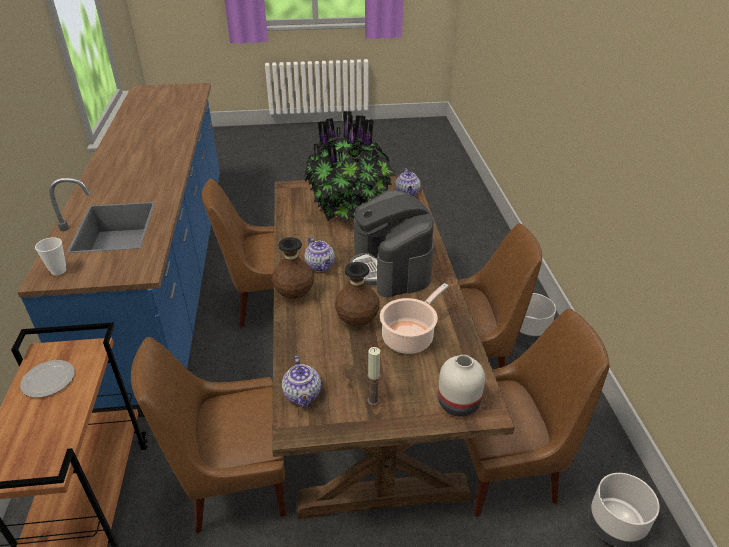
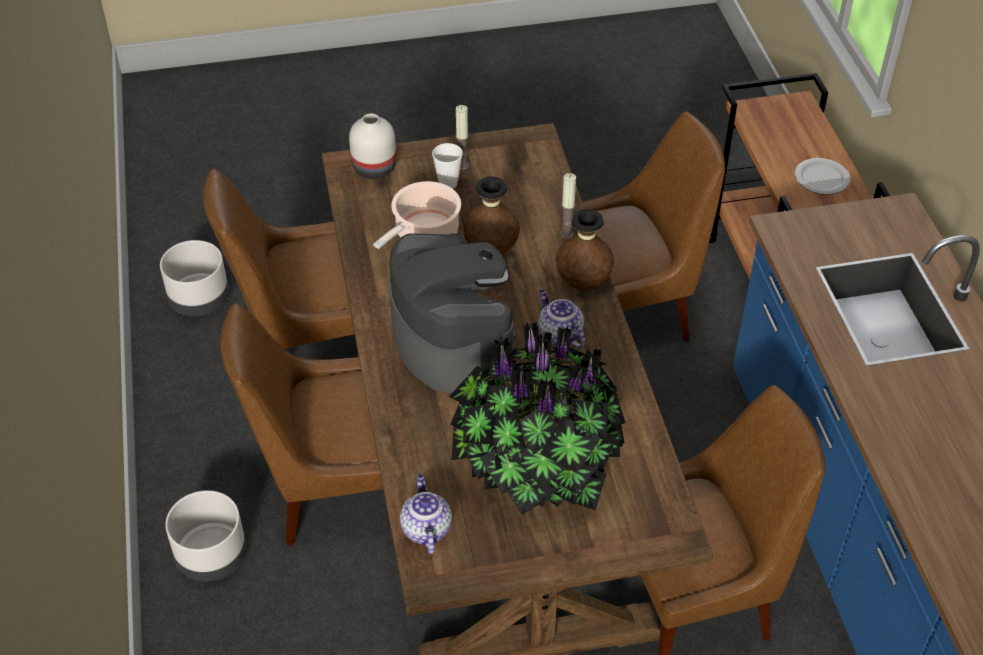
camera: 175 degrees right, 10 degrees up
cup [35,237,66,275] -> cup moved to [432,143,463,189]
teapot [282,356,321,407] -> none
none -> candle [560,173,576,239]

